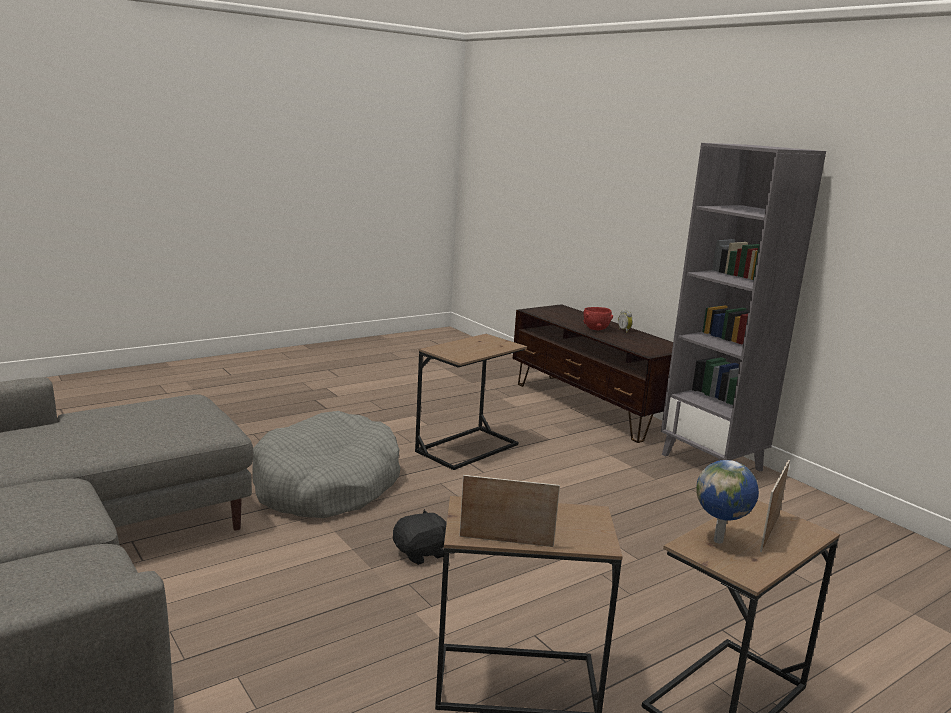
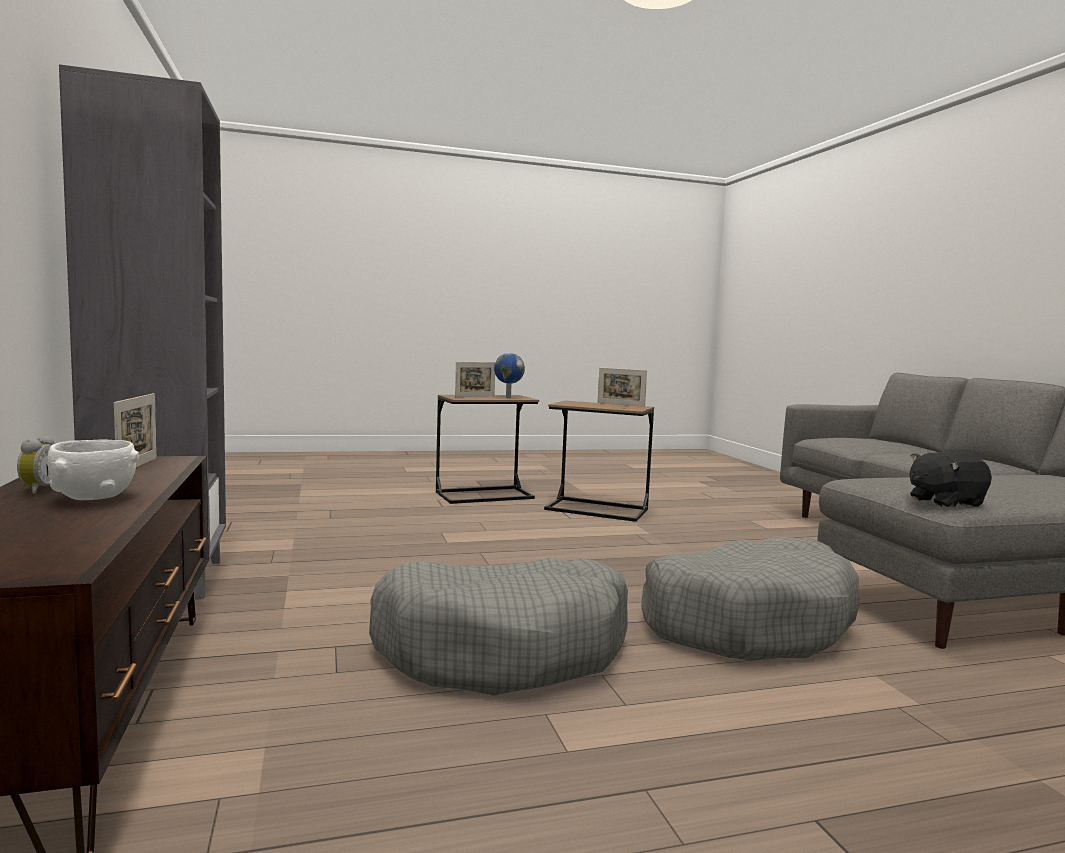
camera: 160 degrees left, 10 degrees down
black plush toy [393,509,447,565] -> black plush toy moved to [909,451,992,507]
brown side table [415,334,527,470] -> grey dog bed [369,558,628,695]
red bowl [584,307,613,330] -> white bowl [47,439,139,500]
none -> picture frame [114,393,157,467]

